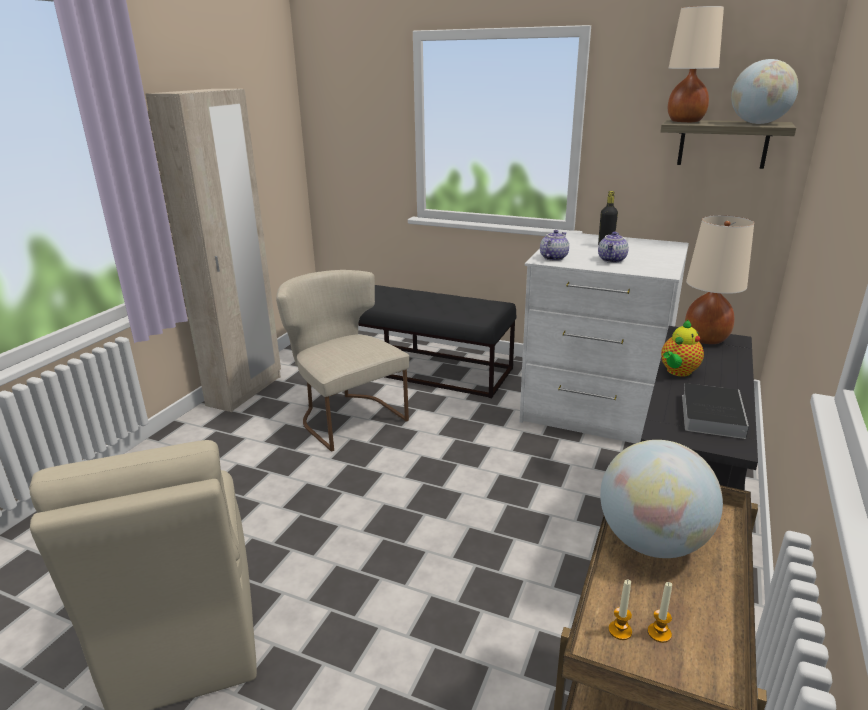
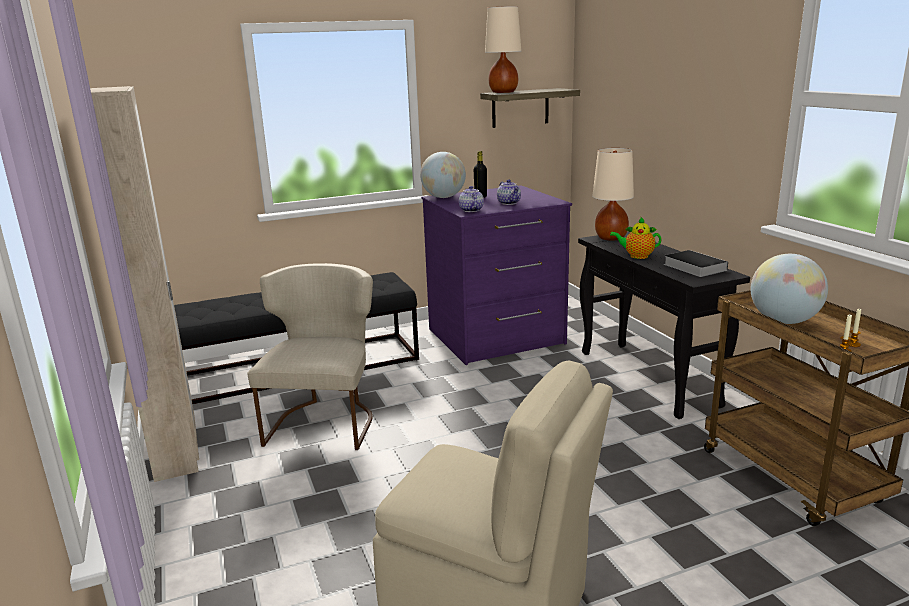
camera: 45 degrees left, 5 degrees down
beige chair [276,270,409,452] -> beige chair turned 90 degrees clockwise [247,263,373,450]
white dresser [519,231,689,444] -> purple dresser [421,185,572,365]
teapot [661,319,704,376] -> teapot turned 105 degrees clockwise [610,216,662,259]
globe [731,59,799,124] -> globe moved to [420,152,466,198]

